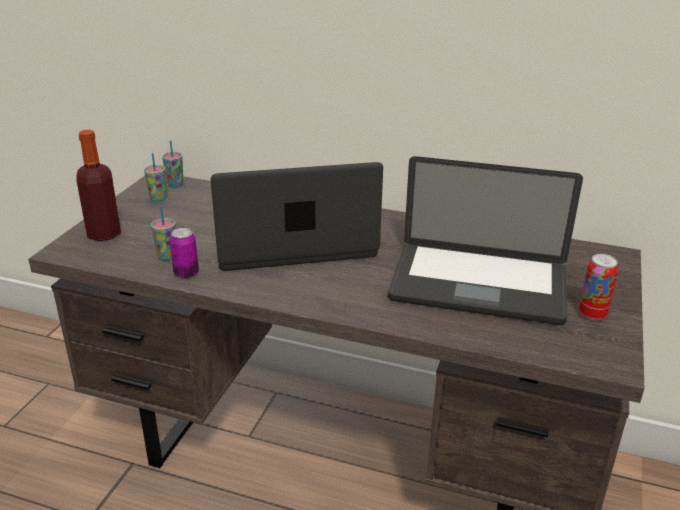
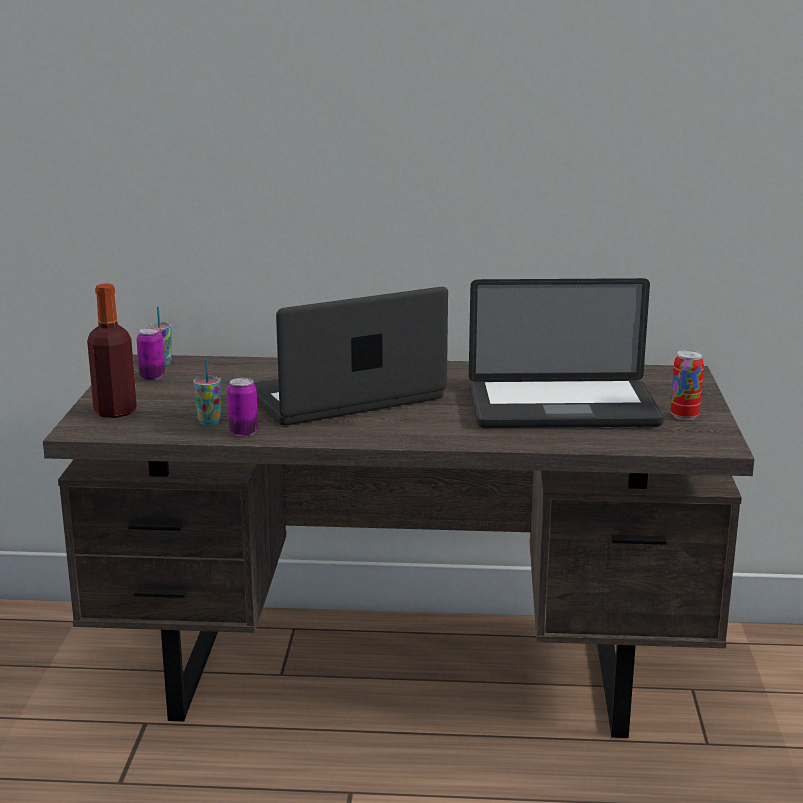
camera: 15 degrees left, 10 degrees down
cup [144,153,167,202] -> can [137,328,165,380]

